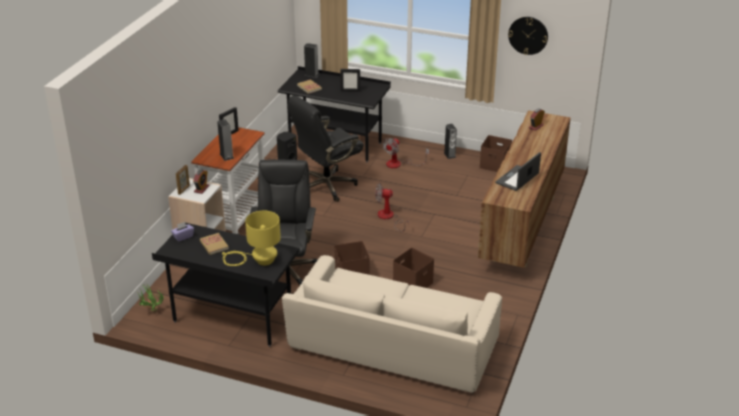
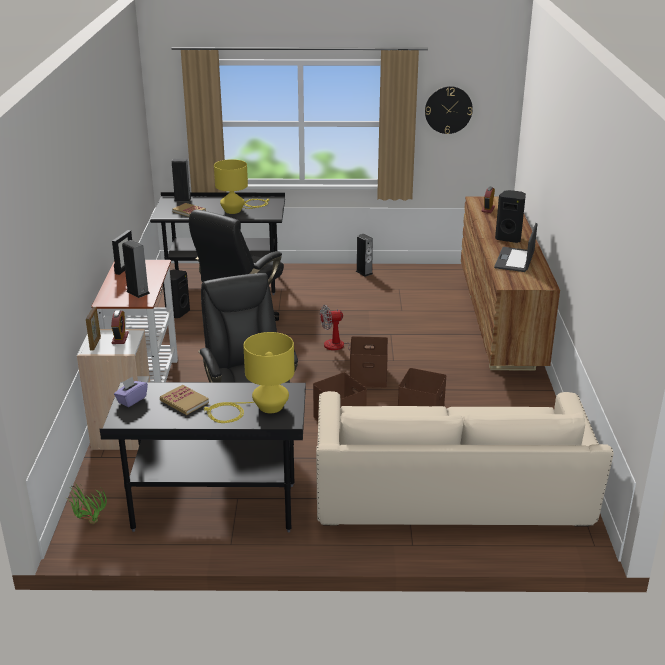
camera: 20 degrees left, 5 degrees down
picture frame [340,69,360,92] -> yellow table lamp [214,159,269,214]
fan [383,138,429,168] -> none
brown storage box [479,135,512,172] -> brown storage box moved to [350,336,388,388]
none -> black speaker [495,190,526,243]

